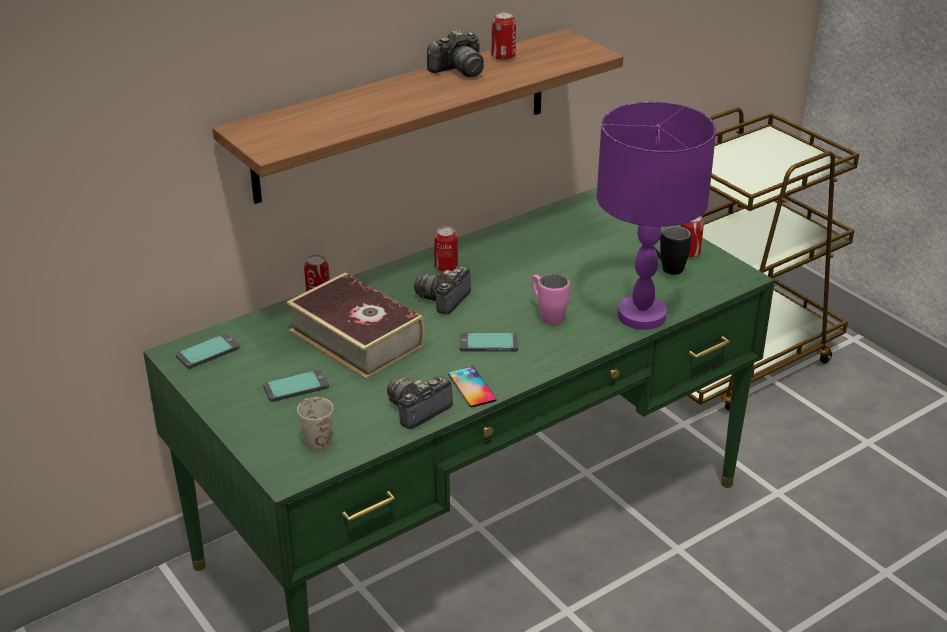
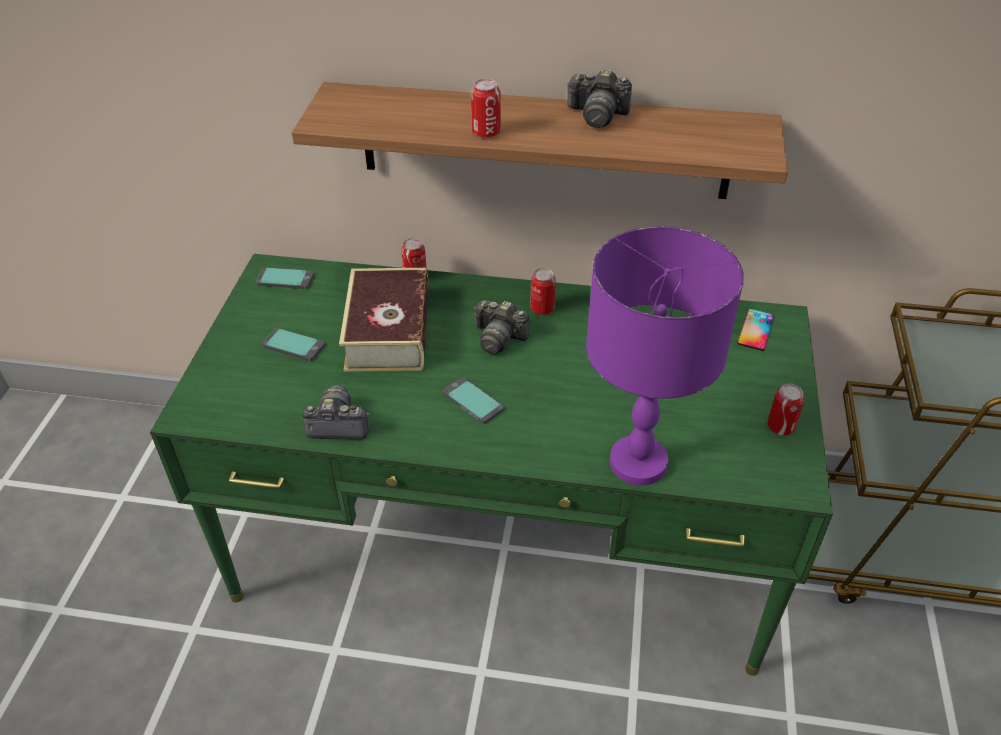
camera: 45 degrees right, 10 degrees up
white mug [297,397,333,450] -> none
camera [414,266,471,314] -> camera turned 135 degrees counterclockwise [474,300,530,354]
phone [448,366,497,407] -> phone moved to [737,309,775,351]
can [492,12,516,61] -> can moved to [471,79,501,138]
pink mug [532,273,570,325] -> none
black mug [655,226,692,275] -> none

